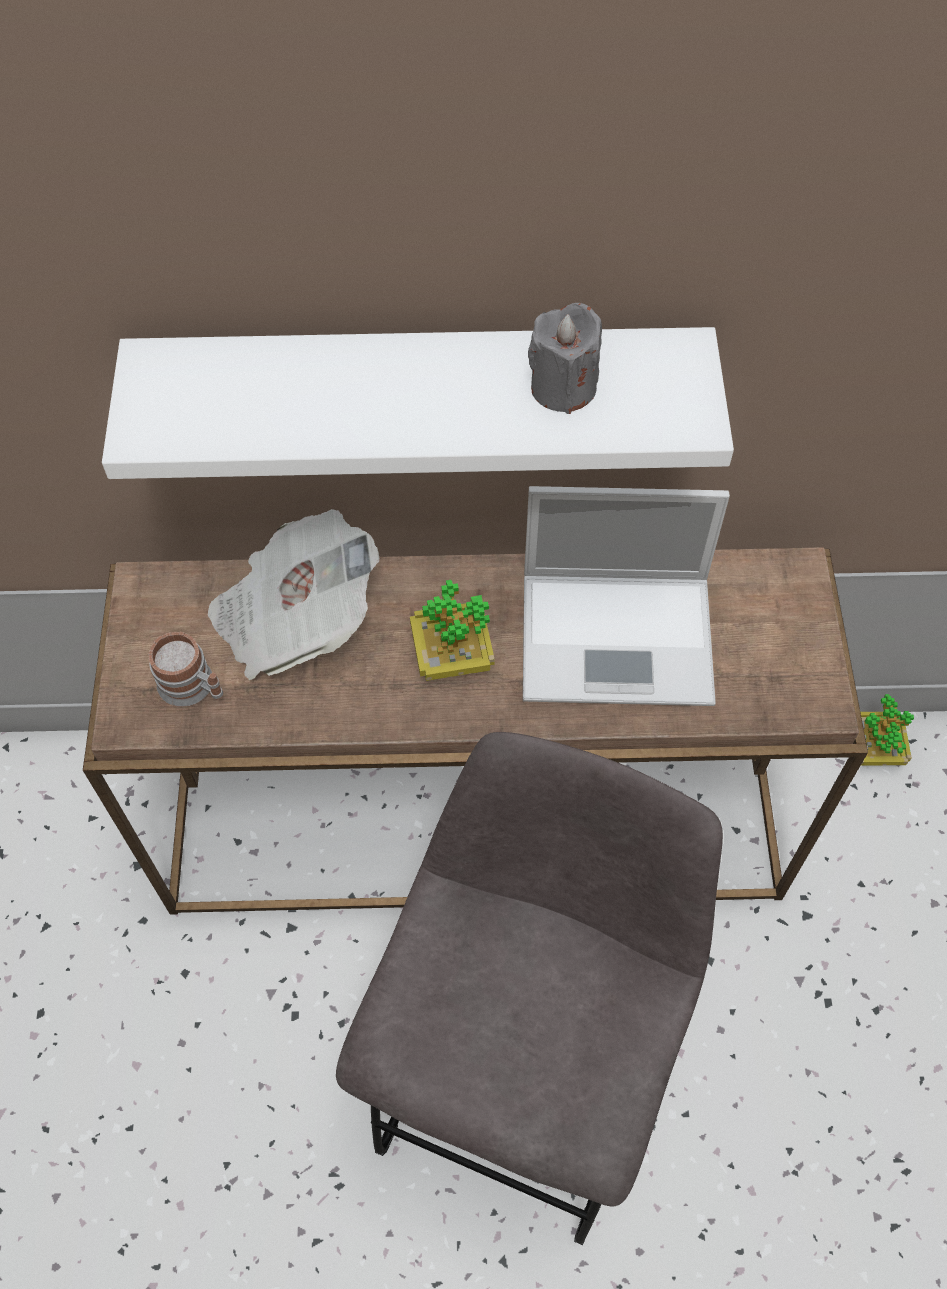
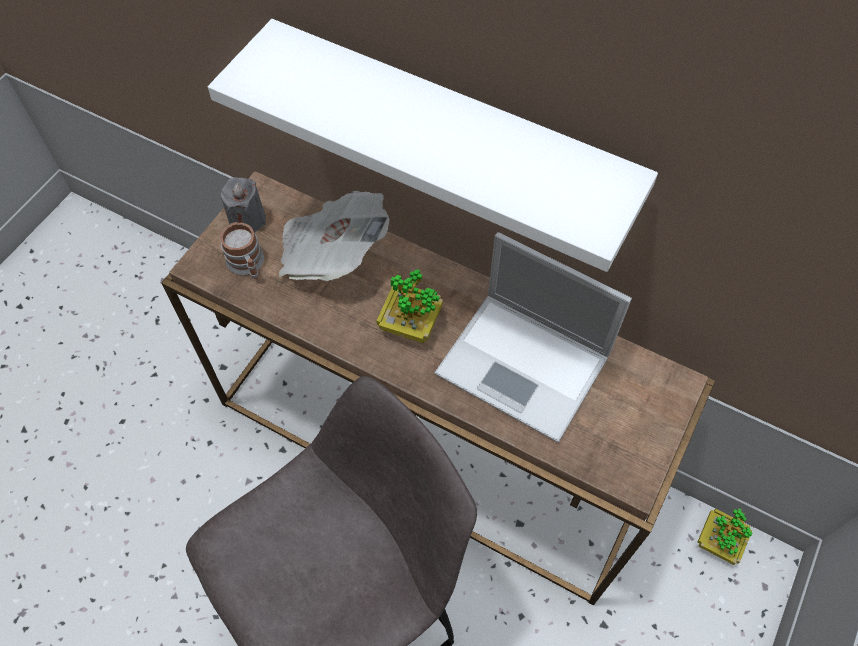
camera: 30 degrees right, 0 degrees up
grey candle [528,303,602,414] -> grey candle moved to [220,177,266,232]

